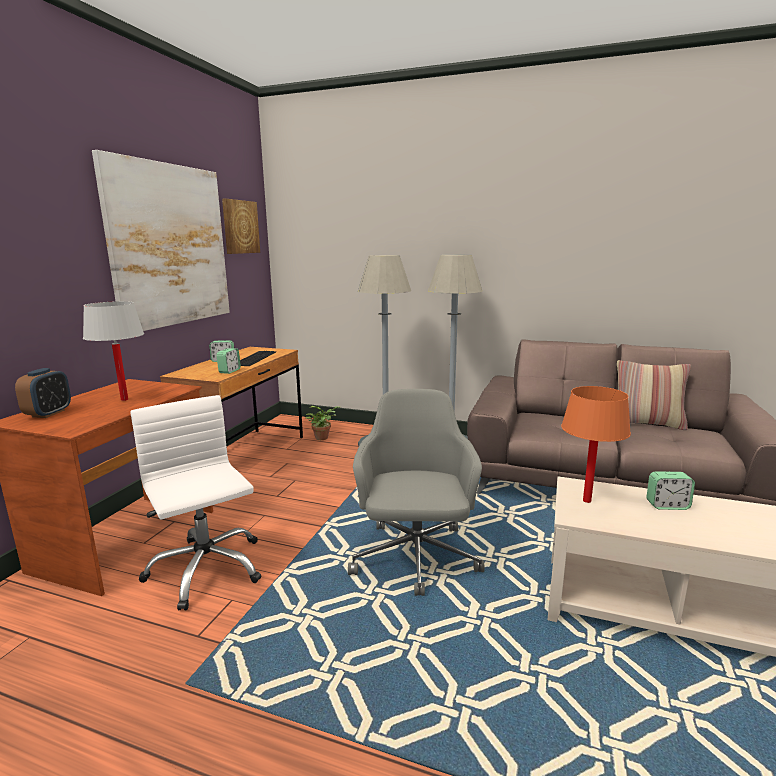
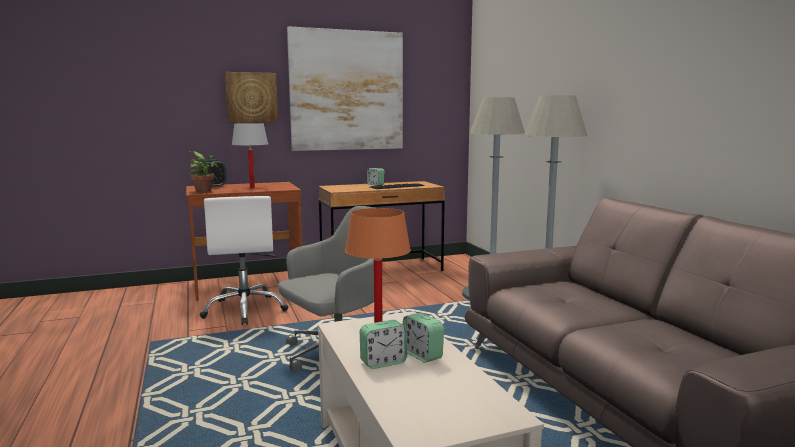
camera: 50 degrees right, 5 degrees down
white office chair [130,395,261,610] -> white office chair turned 150 degrees clockwise [200,196,288,325]
alarm clock [216,348,241,374] -> alarm clock moved to [360,320,407,369]
picture [222,199,260,254] -> picture moved to [225,72,278,123]
potted plant [305,406,340,440] -> potted plant moved to [188,151,218,192]
pillow [617,360,691,430] -> none

